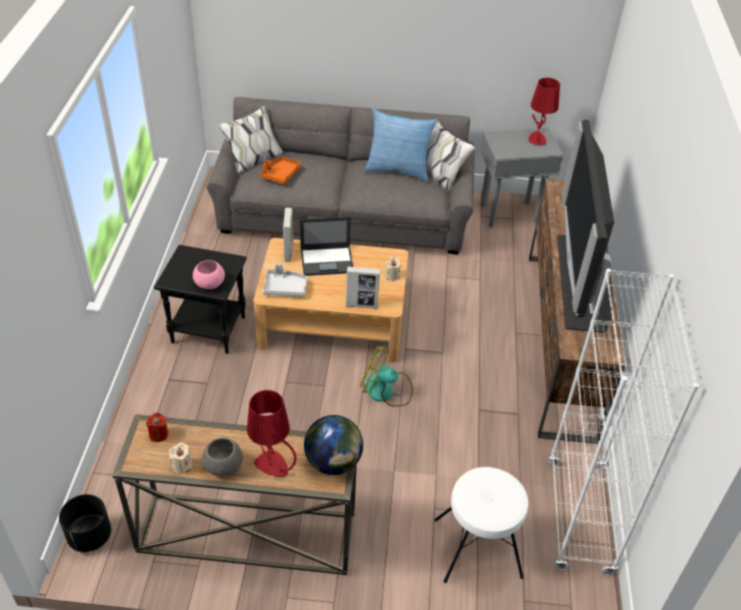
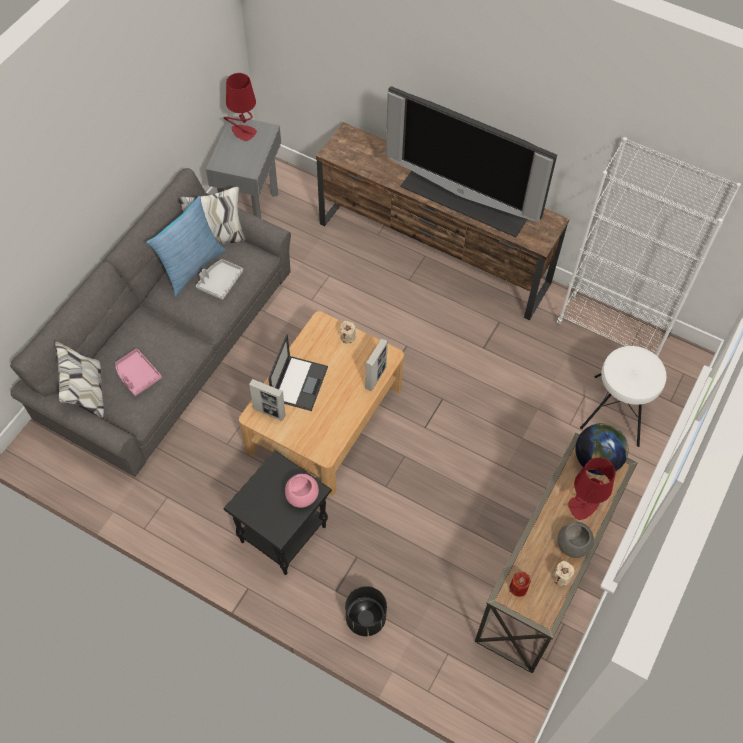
camera: 65 degrees left, 15 degrees up
black planter [59,494,111,552] -> black planter moved to [345,586,387,636]
orange tray [260,157,301,184] -> pink tray [115,348,162,396]
grey tray [263,264,307,297] -> grey tray moved to [196,259,243,300]
fan [360,345,413,407] -> none

